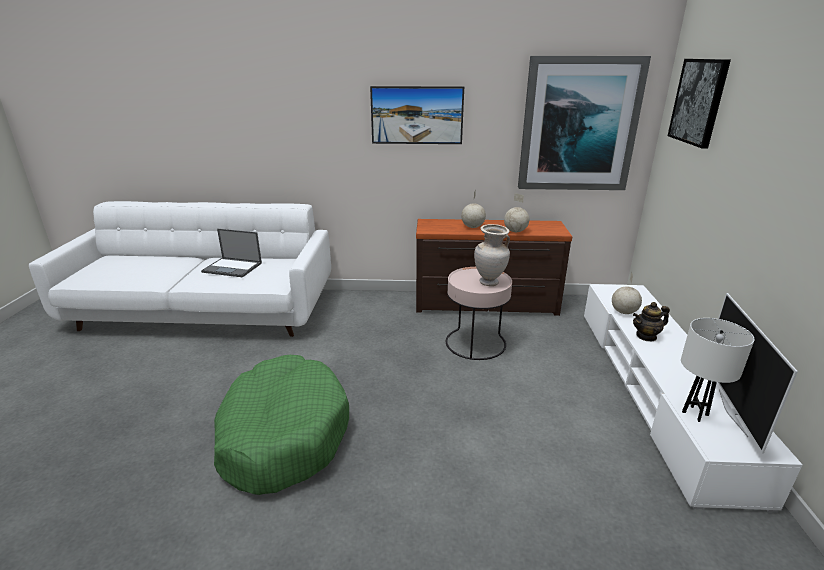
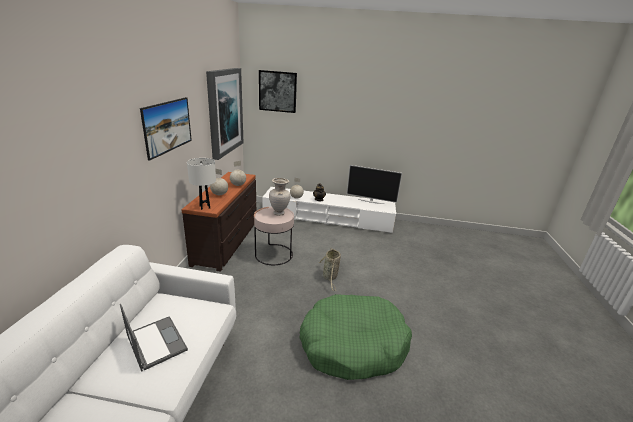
camera: 85 degrees left, 0 degrees up
laptop [201,229,262,277] -> laptop turned 60 degrees counterclockwise [120,304,188,372]
white table lamp [681,318,754,422] -> white table lamp moved to [187,158,216,210]
none -> basket [319,248,341,291]

